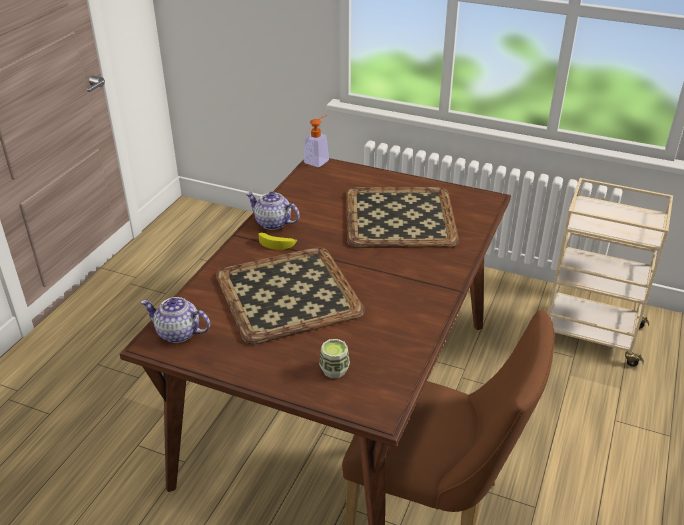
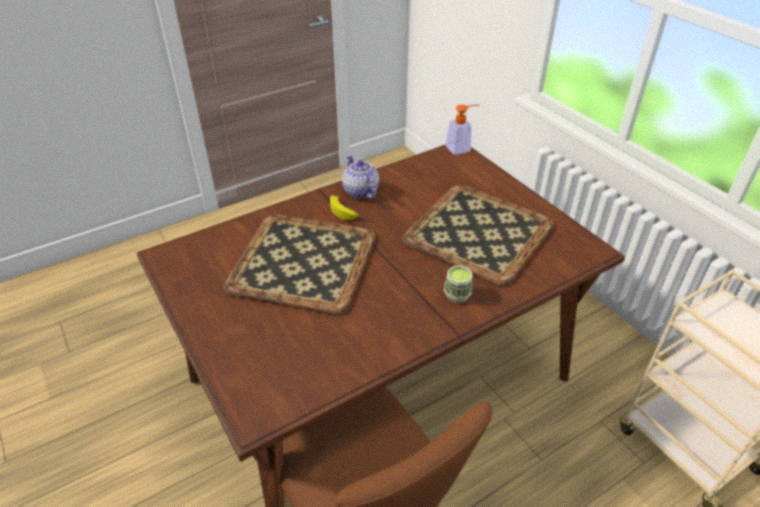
camera: 35 degrees right, 5 degrees up
teapot [141,297,210,343] -> none
cup [319,339,350,378] -> cup moved to [444,266,473,303]

